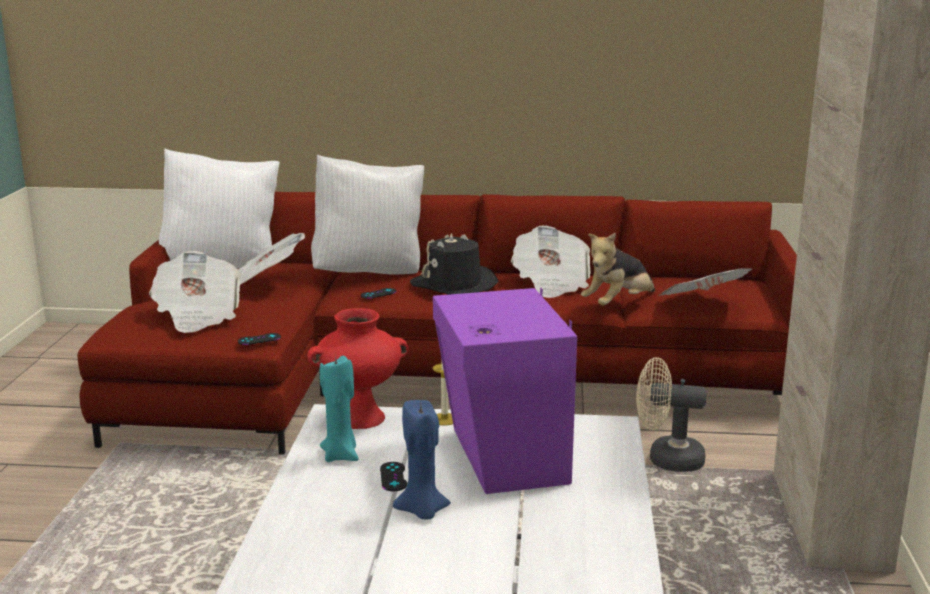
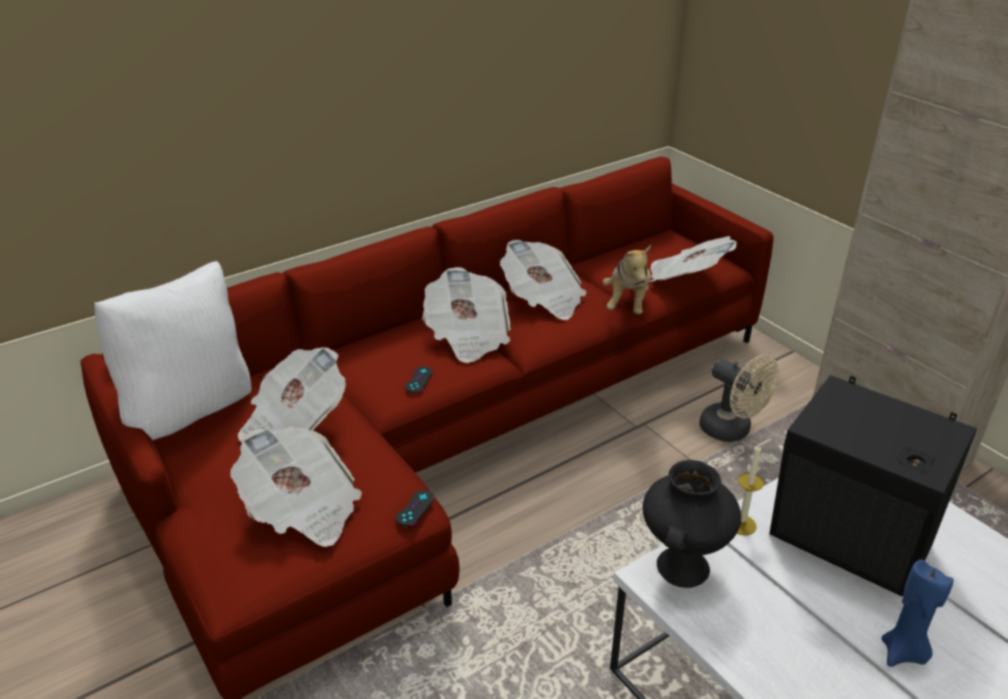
camera: 40 degrees left, 15 degrees up
red vase [307,308,408,429] -> black vase [642,460,741,588]
white pillow [311,155,424,274] -> none
turquoise candle [320,354,359,462] -> none
black game controller [380,462,407,491] -> none
black hat [410,233,498,295] -> newspaper [422,267,510,363]
purple speaker [433,288,577,494] -> black speaker [769,375,977,597]
beige fan [636,357,707,472] -> beige fan turned 105 degrees counterclockwise [699,355,779,442]

